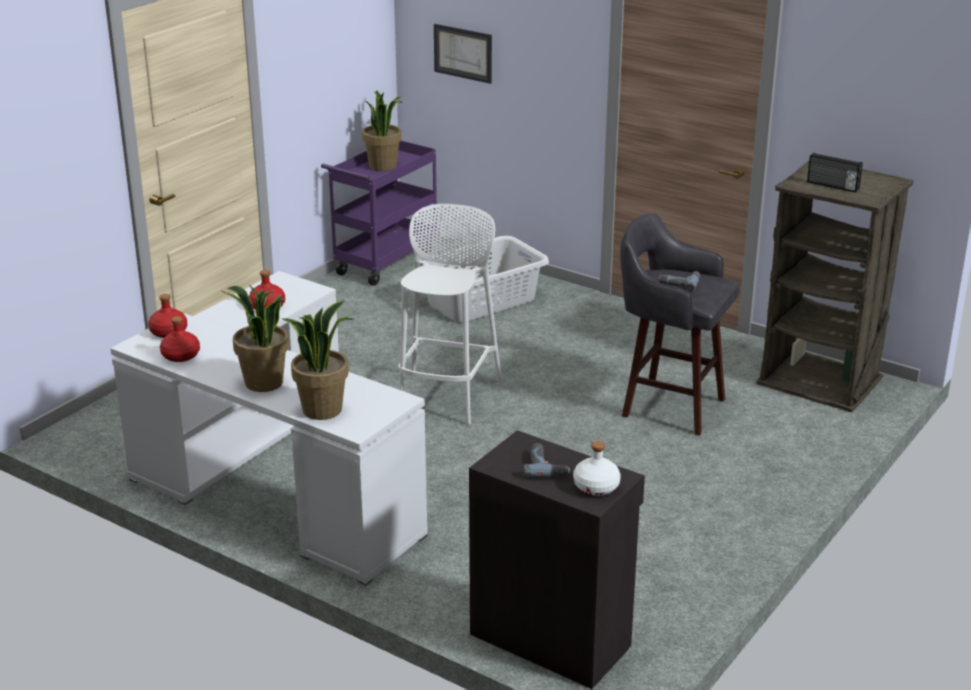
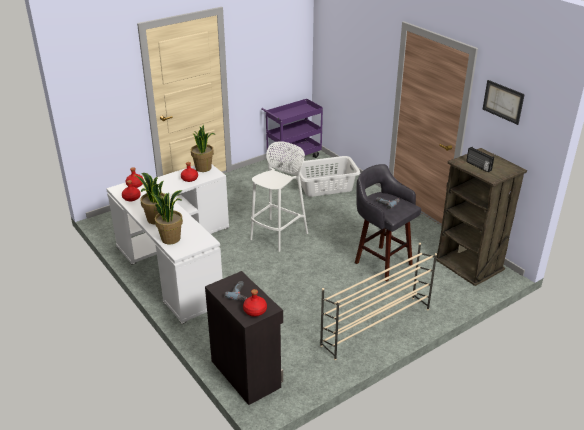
camera: 20 degrees right, 5 degrees up
potted plant [362,90,403,171] -> potted plant moved to [191,125,216,172]
picture [434,24,492,84] -> picture moved to [483,80,525,125]
white bottle [573,441,621,496] -> red bottle [243,289,267,317]
none -> beige shoe rack [320,243,437,360]

